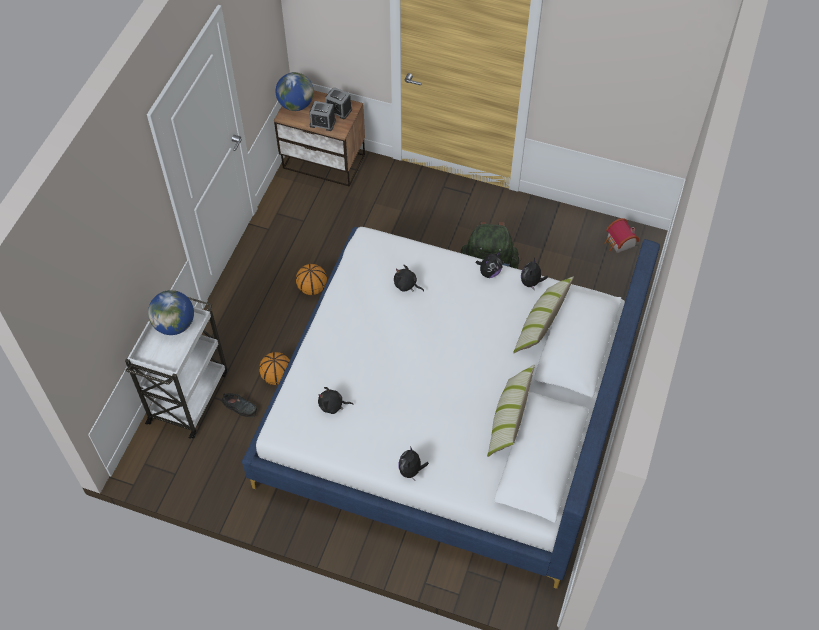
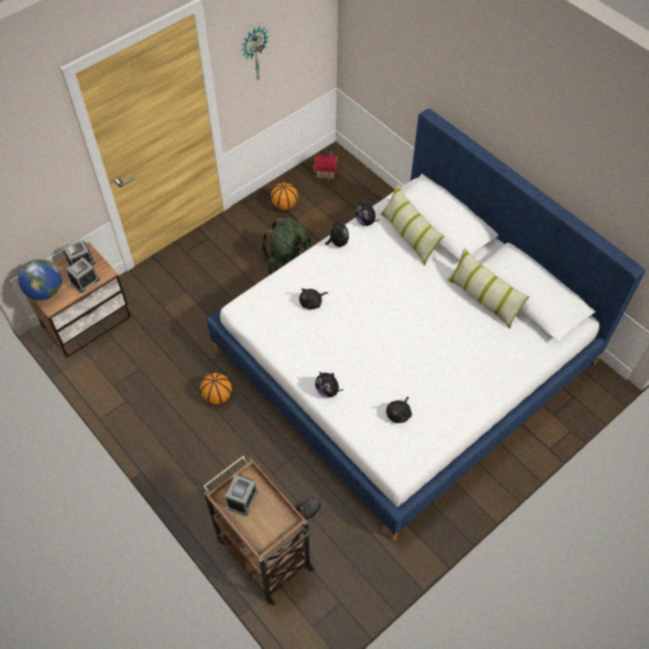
camera: 60 degrees left, 0 degrees up
white cart [125,297,227,439] -> brown cart [203,455,315,606]
globe [148,290,194,335] -> alarm clock [225,474,258,516]
basketball [259,352,290,385] -> basketball moved to [271,182,298,210]
plush toy [398,446,429,481] -> plush toy moved to [315,371,343,398]
none -> wall clock [241,26,270,81]

